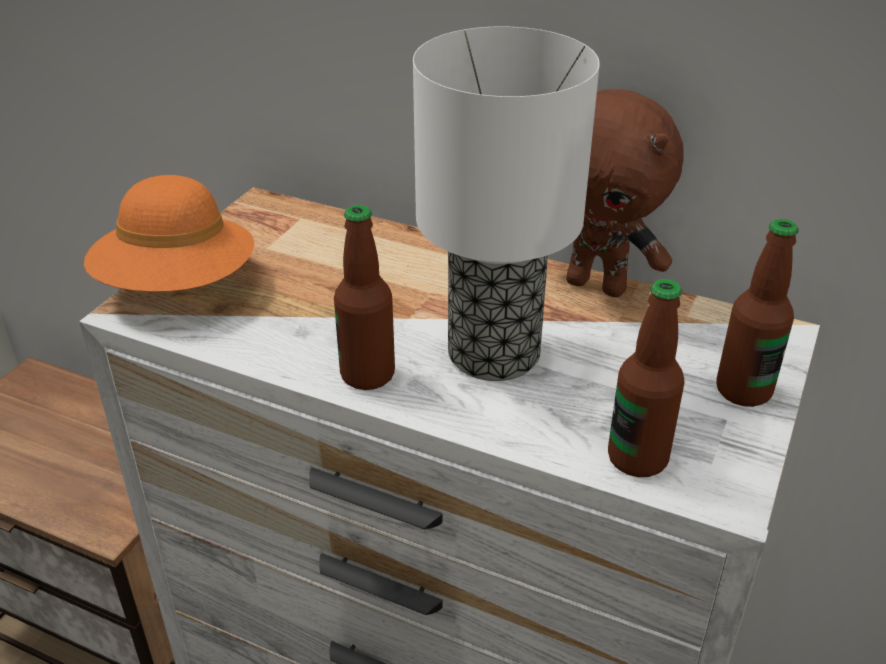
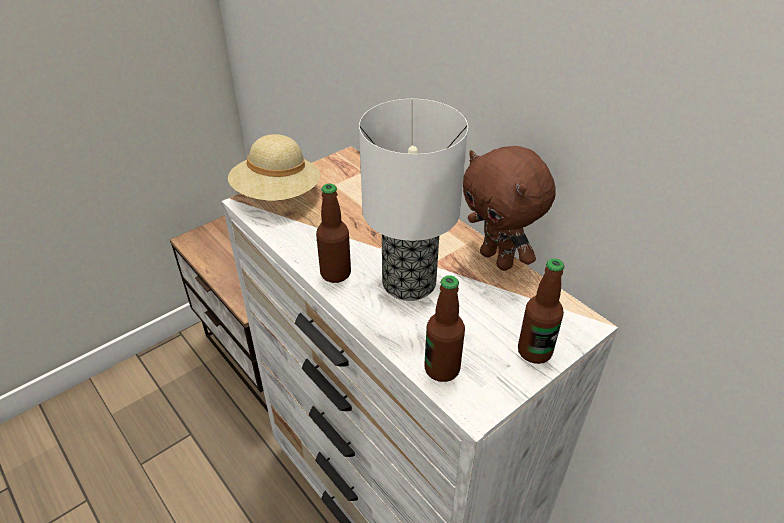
camera: 25 degrees right, 5 degrees up
orange hat [84,175,254,292] -> beige hat [228,134,320,201]

